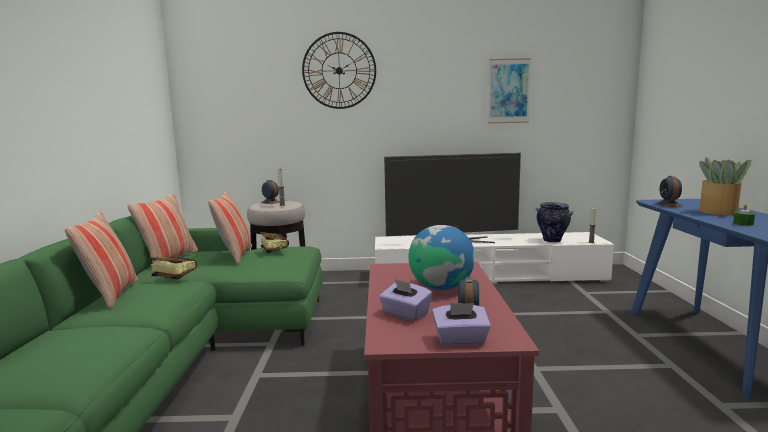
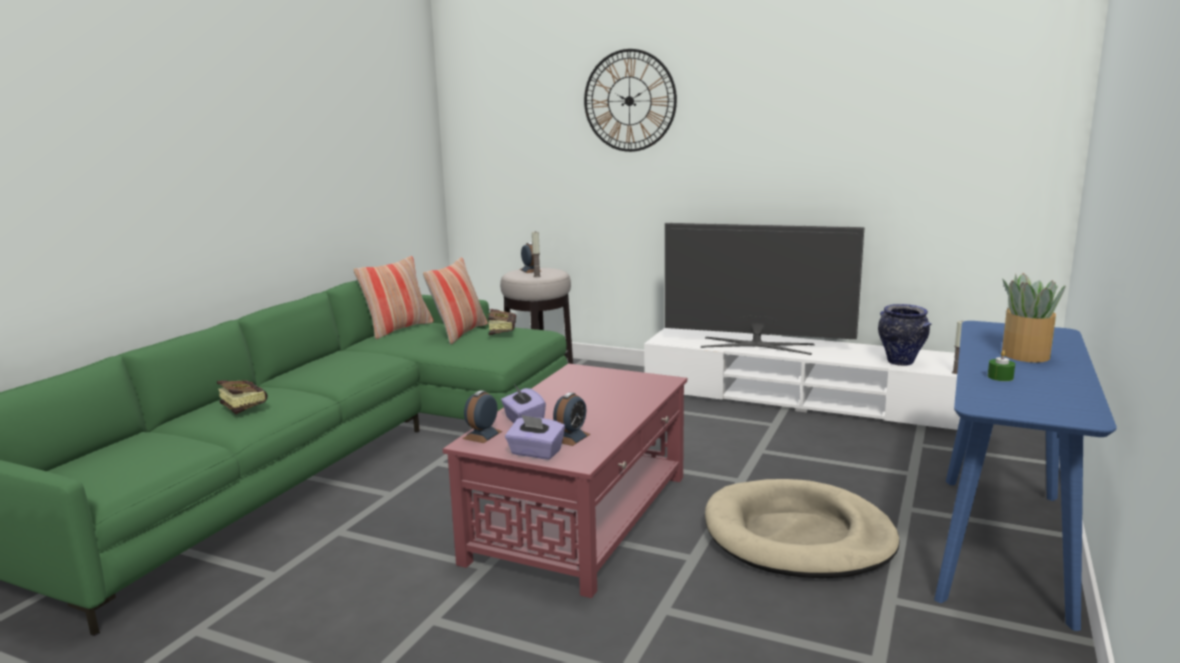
camera: 25 degrees right, 5 degrees up
pillow [64,212,138,309] -> none
book [150,257,197,280] -> book moved to [217,380,268,414]
globe [408,225,475,290] -> none
picture [488,58,531,124] -> none
alarm clock [656,176,683,207] -> alarm clock moved to [462,390,502,443]
none -> beige dog bed [705,479,900,578]

